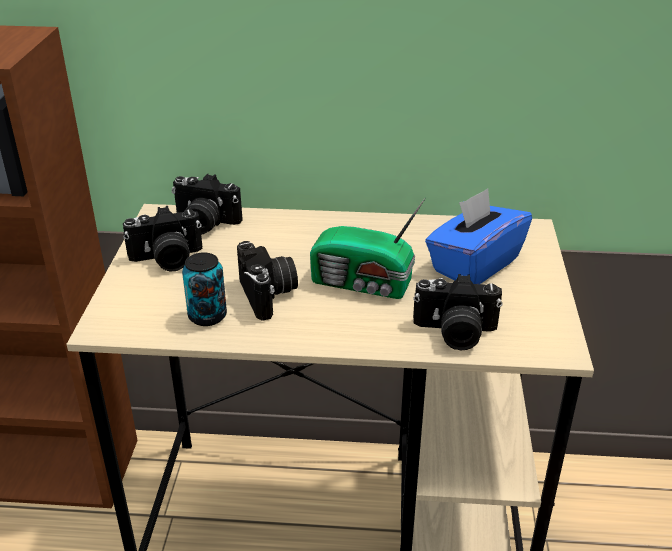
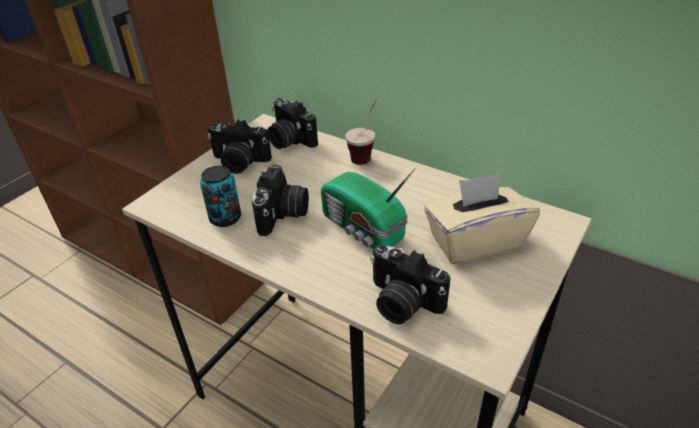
camera: 30 degrees right, 5 degrees up
blue tissue box [425,188,532,284] -> beige tissue box [424,173,540,264]
none -> cup [345,99,377,165]

